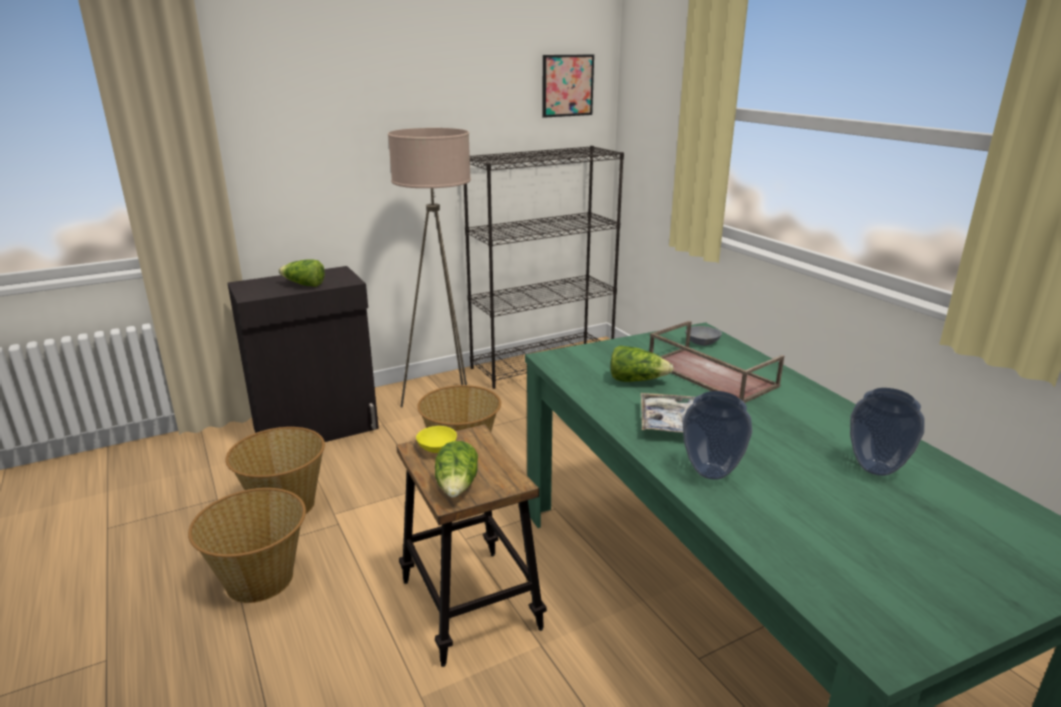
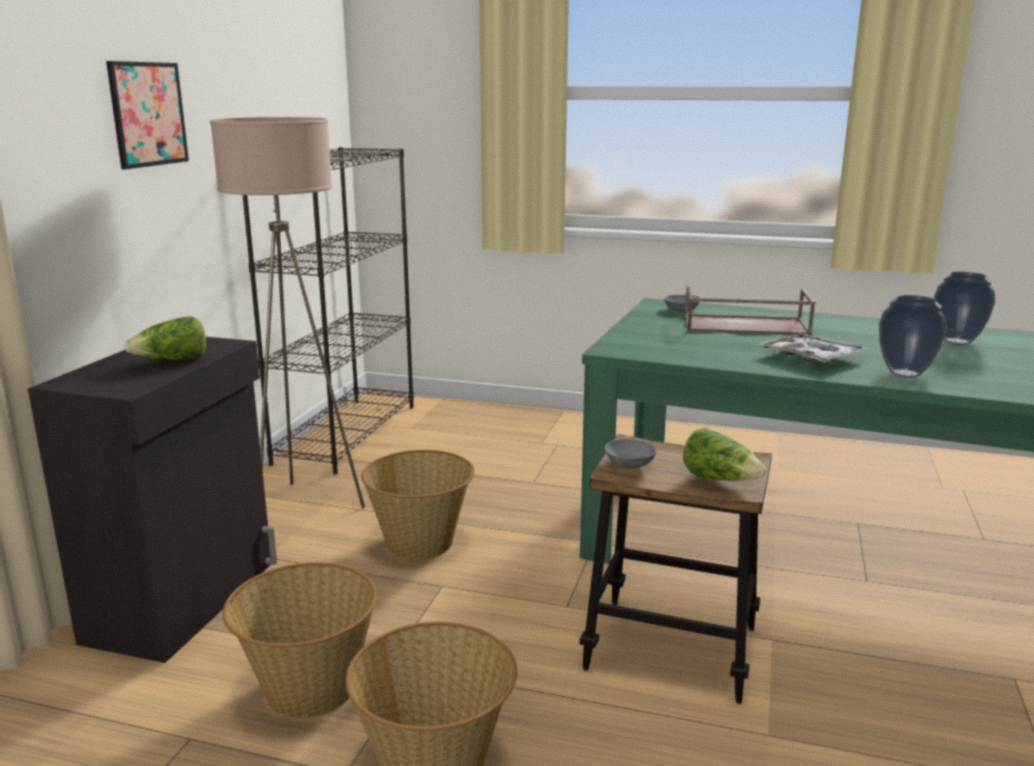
camera: 45 degrees left, 5 degrees down
yellow bowl [416,426,457,453] -> grey bowl [604,439,656,468]
picture [542,54,594,118] -> picture moved to [106,61,189,169]
lettuce [611,346,674,382] -> none

